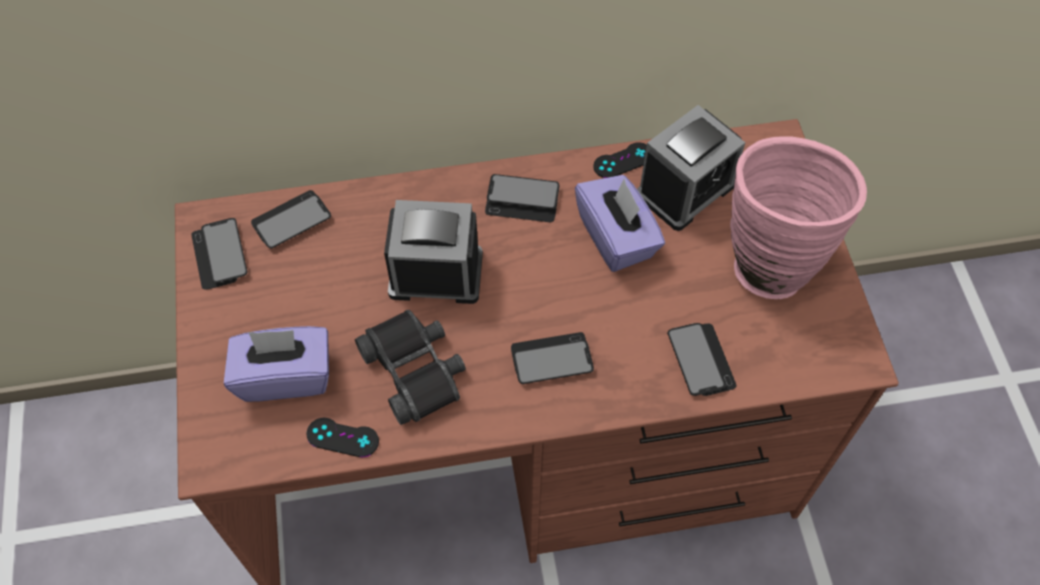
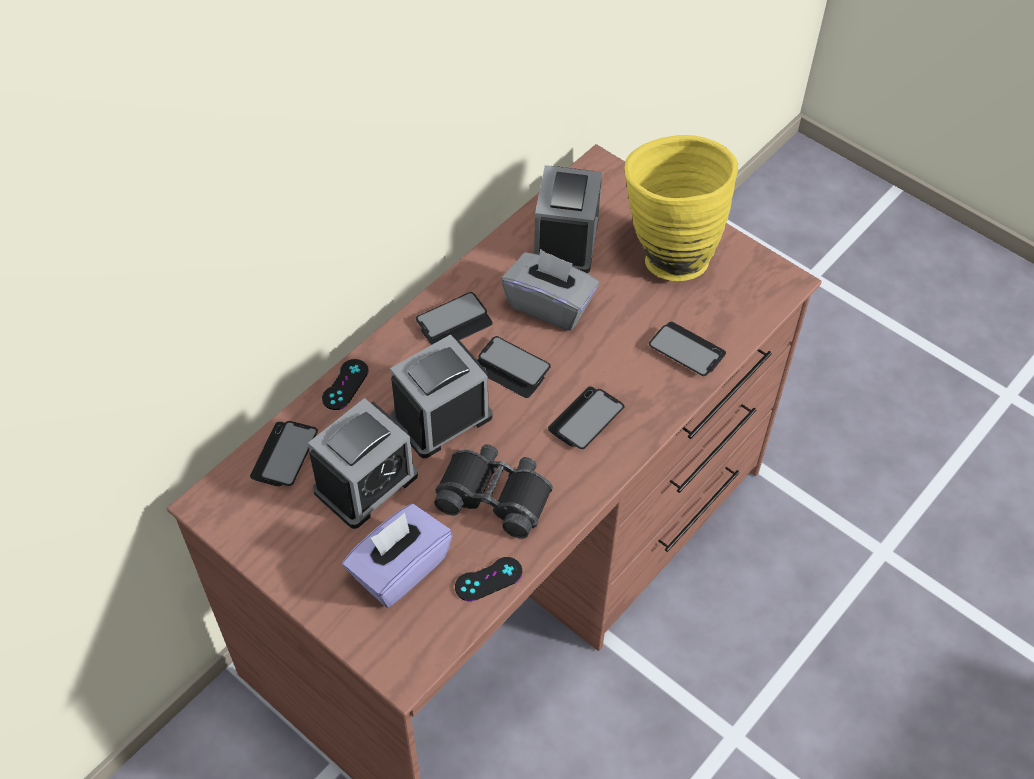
camera: 40 degrees left, 5 degrees down
phone [191,218,248,290] -> phone moved to [477,336,551,398]
purple tissue box [575,175,665,272] -> grey tissue box [502,249,599,331]
black game controller [593,142,647,178] -> black game controller moved to [322,359,369,410]
pink vase [730,136,867,299] -> yellow vase [624,135,738,281]
none -> alarm clock [308,398,418,529]

